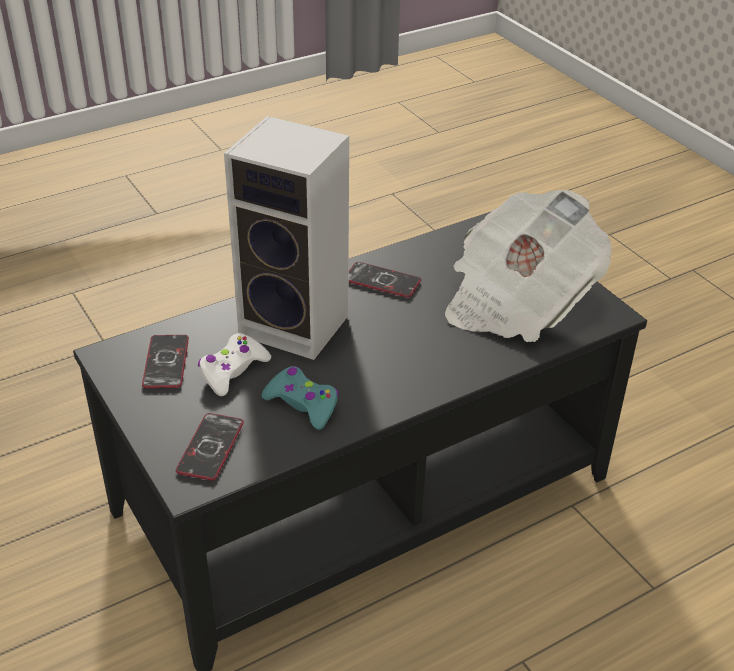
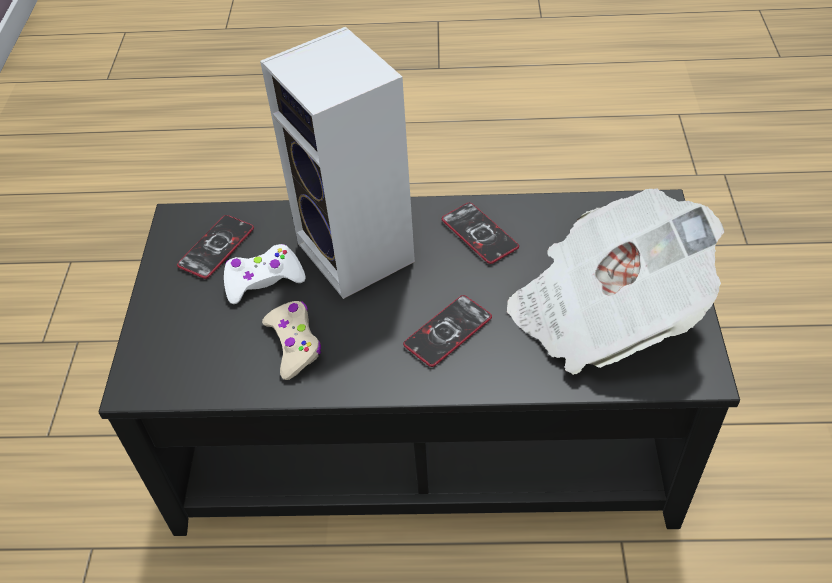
camera: 35 degrees right, 10 degrees up
phone [176,413,244,481] -> phone moved to [403,295,492,367]
turquoise game controller [262,366,339,430] -> beige game controller [262,301,321,380]

